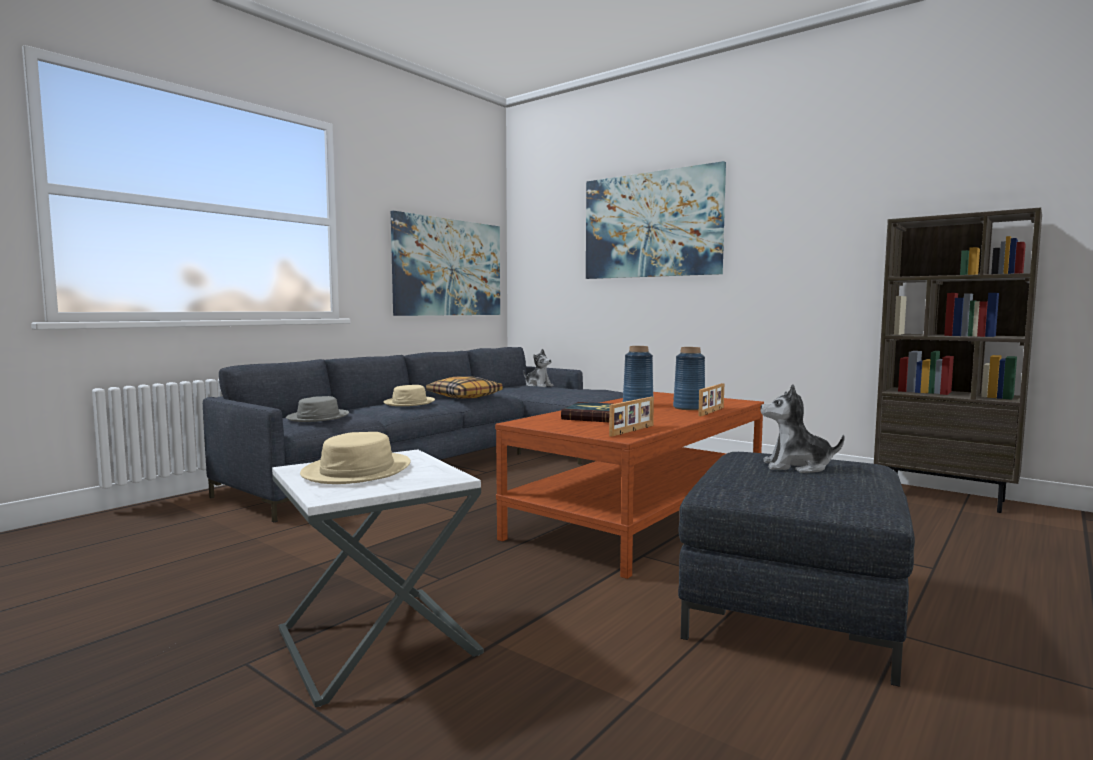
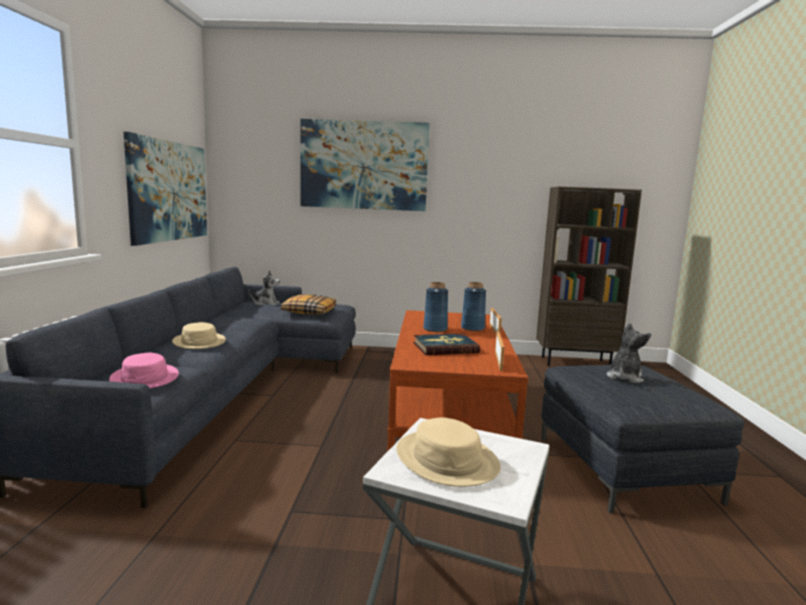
camera: 35 degrees left, 5 degrees up
grey hat [286,396,349,422] -> pink hat [109,353,179,388]
pillow [426,376,502,399] -> pillow moved to [281,294,336,315]
plush toy [760,385,845,473] -> plush toy turned 150 degrees clockwise [606,322,651,383]

